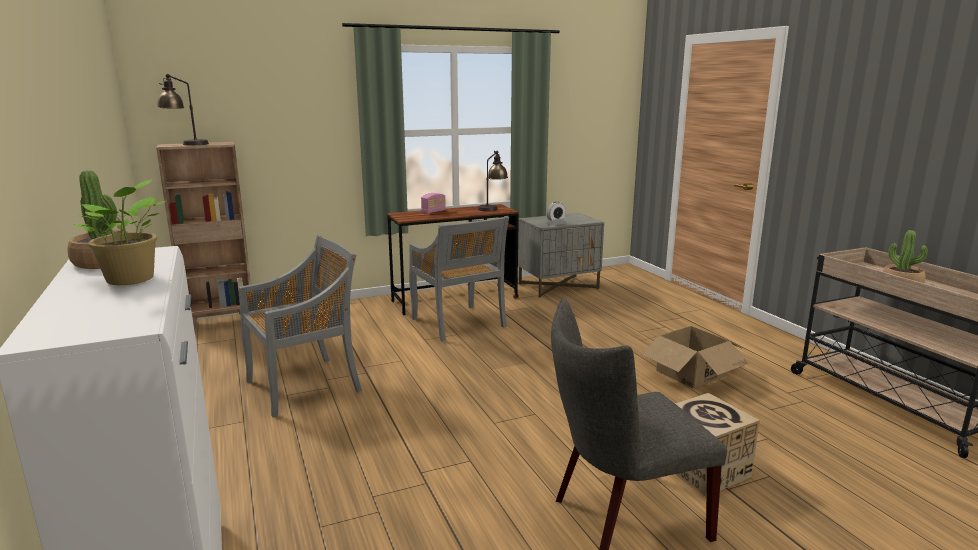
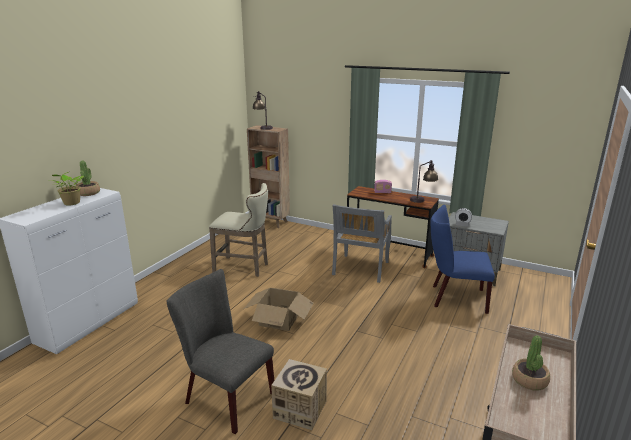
camera: 50 degrees right, 5 degrees up
grey chair [239,235,362,417] -> beige stool [209,183,268,277]
cardboard box [641,326,749,389] -> cardboard box moved to [244,288,314,331]
none -> blue chair [431,205,495,314]

